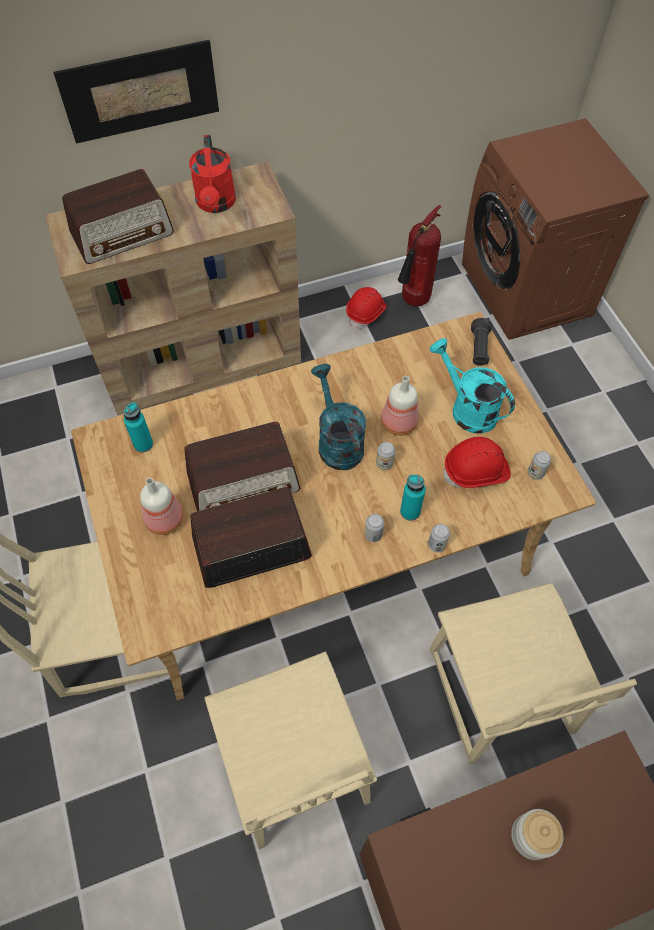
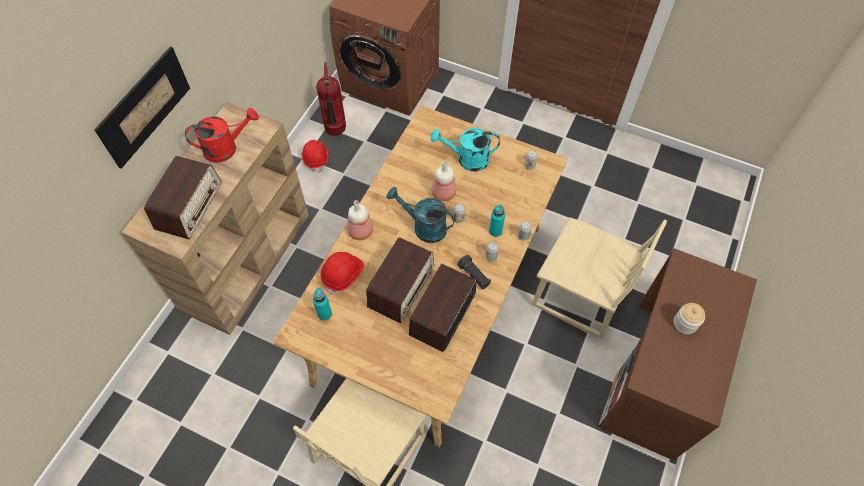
camera: 45 degrees left, 0 degrees up
bottle [140,478,183,535] -> bottle moved to [347,200,373,240]
red watering can [189,135,236,213] -> red watering can turned 60 degrees counterclockwise [185,108,259,163]
beige chair [204,652,377,850] -> none
red hard hat [443,437,511,488] -> red hard hat moved to [321,252,364,295]
black flashlight [471,318,492,366] -> black flashlight moved to [457,255,491,289]

